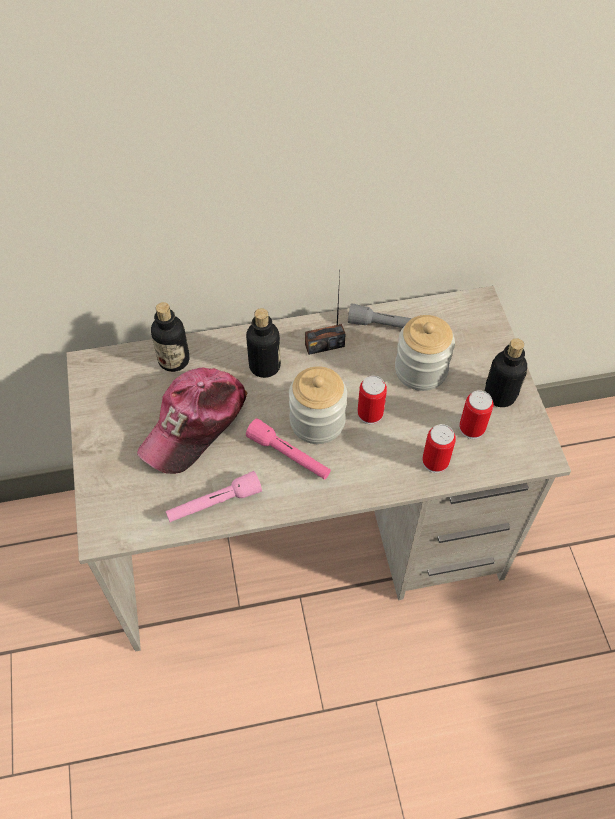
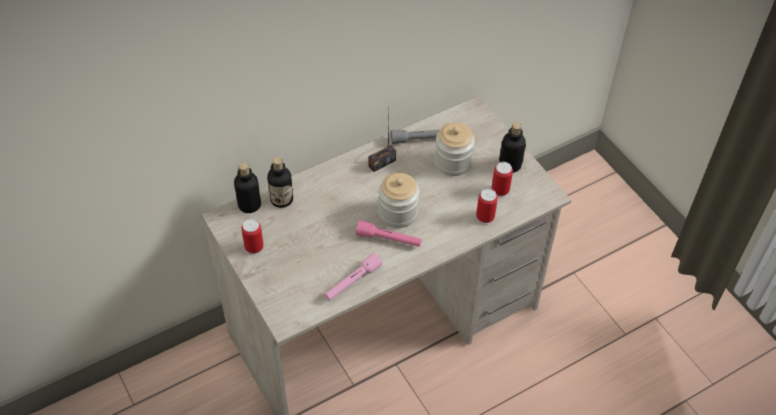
camera: 20 degrees left, 5 degrees down
cap [137,368,247,474] -> none
bottle [246,308,281,378] -> bottle moved to [234,162,261,213]
can [358,376,387,425] -> can moved to [241,219,264,255]

